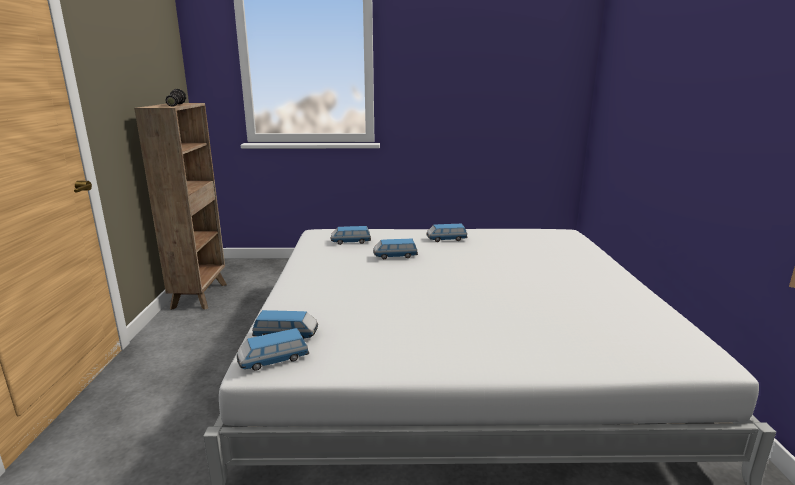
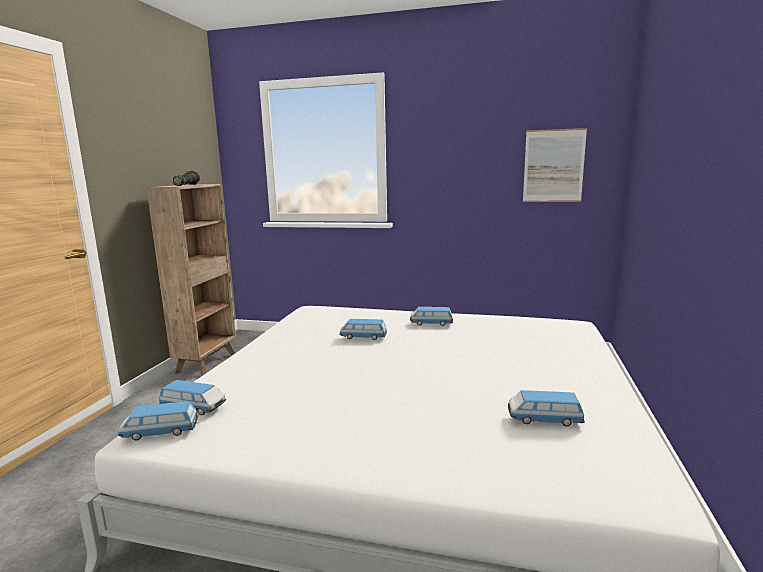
camera: 15 degrees right, 5 degrees down
toy car [330,226,371,245] -> toy car moved to [508,390,585,426]
none -> picture [523,128,587,202]

